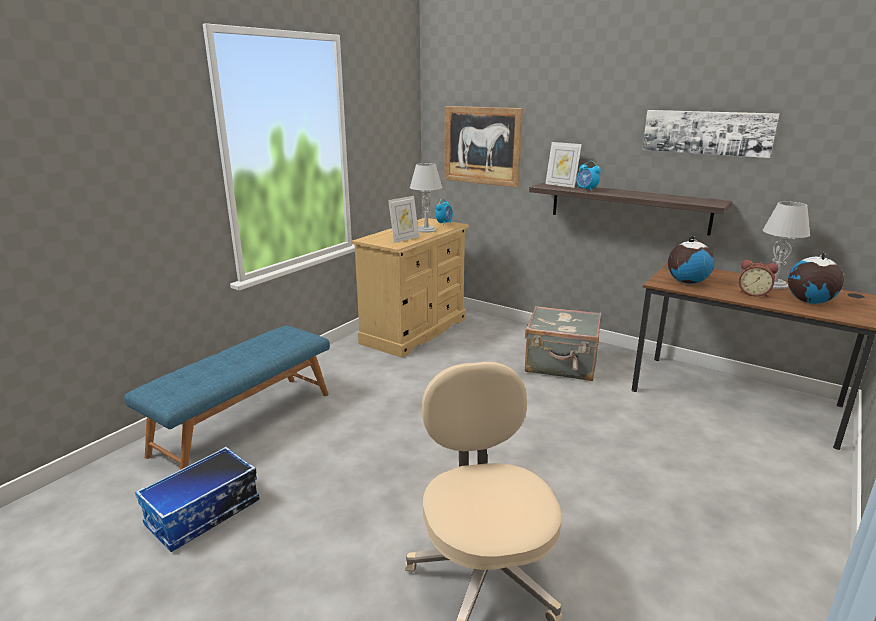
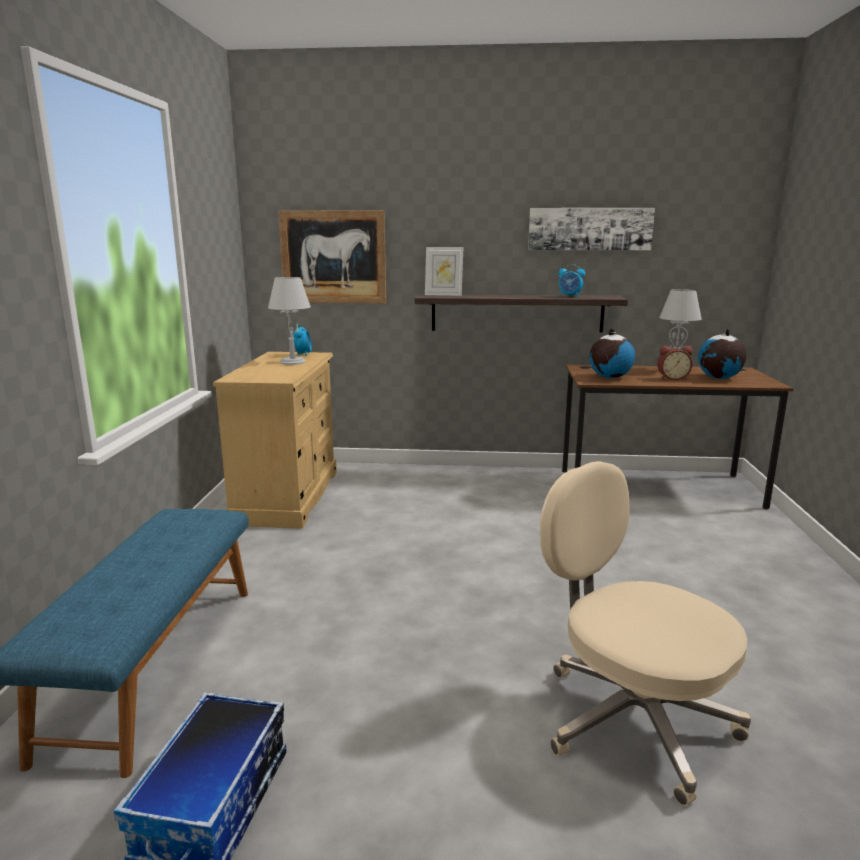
camera: 30 degrees left, 5 degrees down
picture frame [388,196,419,243] -> none
grey suitcase [525,306,602,381] -> none
alarm clock [576,161,601,192] -> alarm clock moved to [558,264,585,297]

